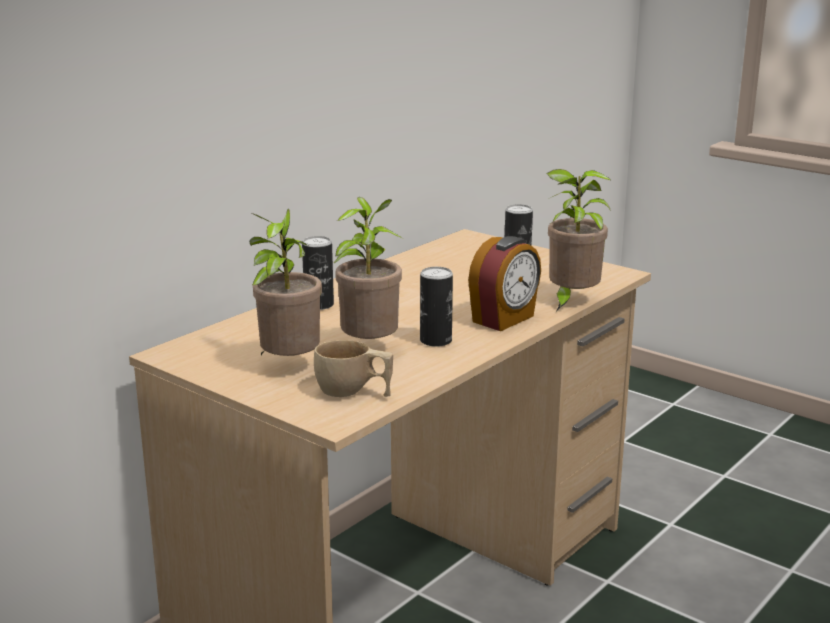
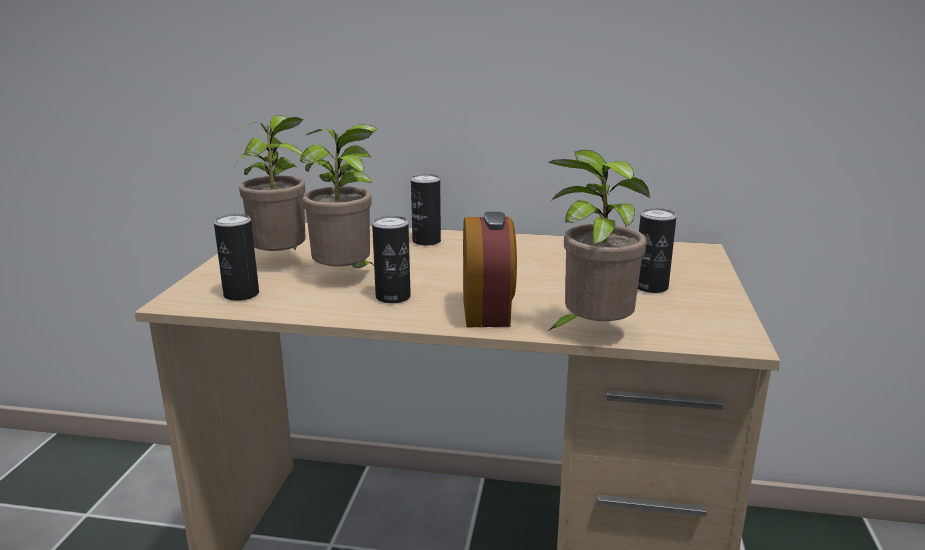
camera: 60 degrees right, 0 degrees up
beige cup [314,340,393,397] -> can [214,214,259,301]
alarm clock [468,236,541,331] -> alarm clock turned 105 degrees counterclockwise [463,212,517,328]

